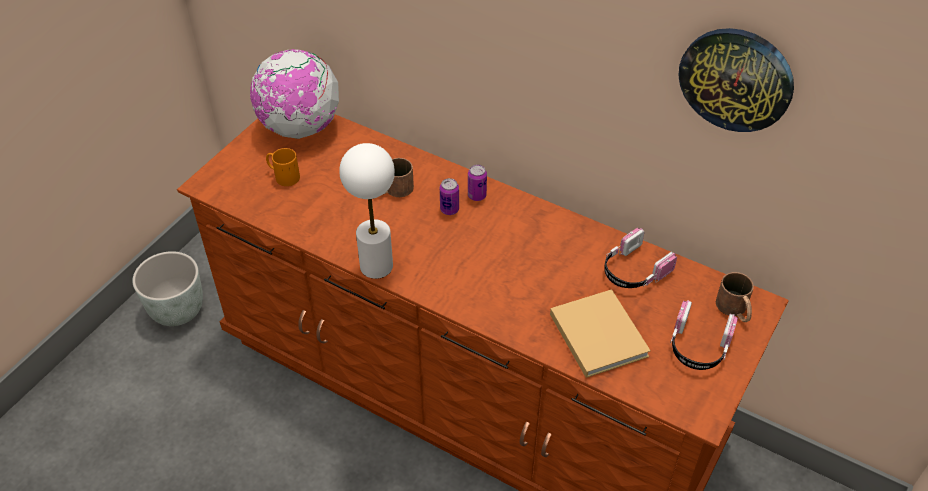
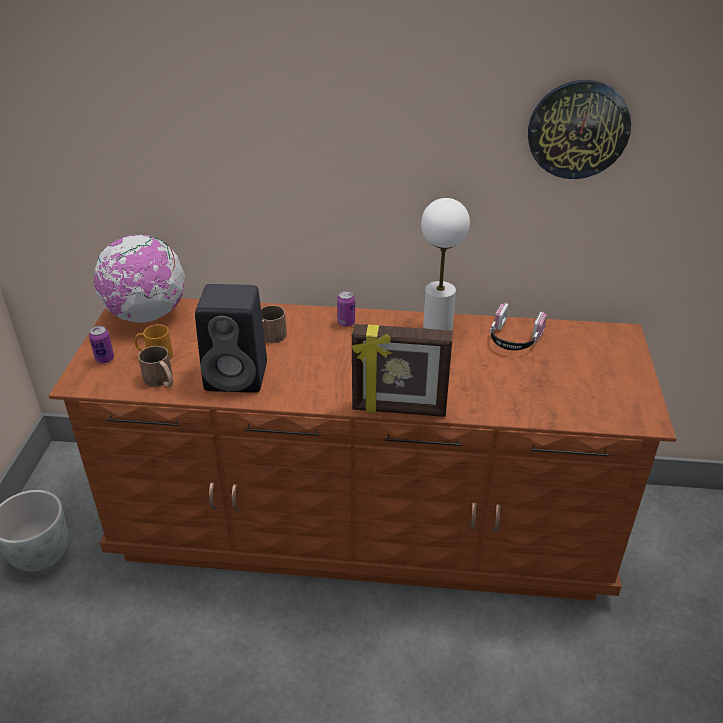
camera: 25 degrees left, 10 degrees down
white table lamp [339,143,395,279] -> white table lamp moved to [421,198,470,331]
can [440,178,459,215] -> can moved to [89,326,114,364]
beige book [550,289,651,378] -> none
headphones [670,300,738,370] -> none
brown mug [716,272,754,322] -> brown mug moved to [138,346,173,387]
none -> black speaker [195,284,267,393]
none -> picture frame [352,324,453,417]

